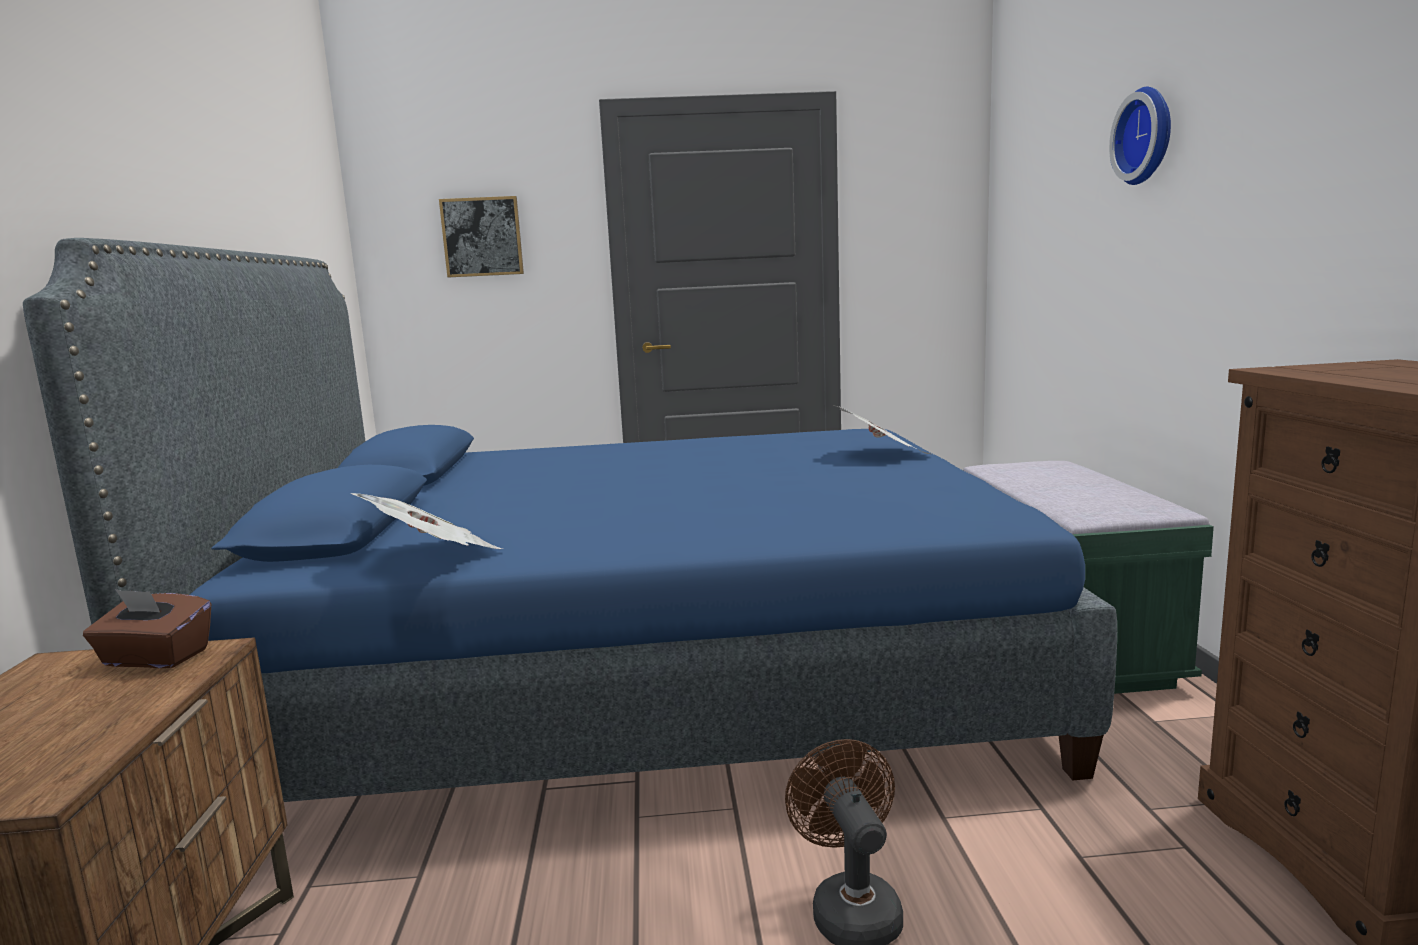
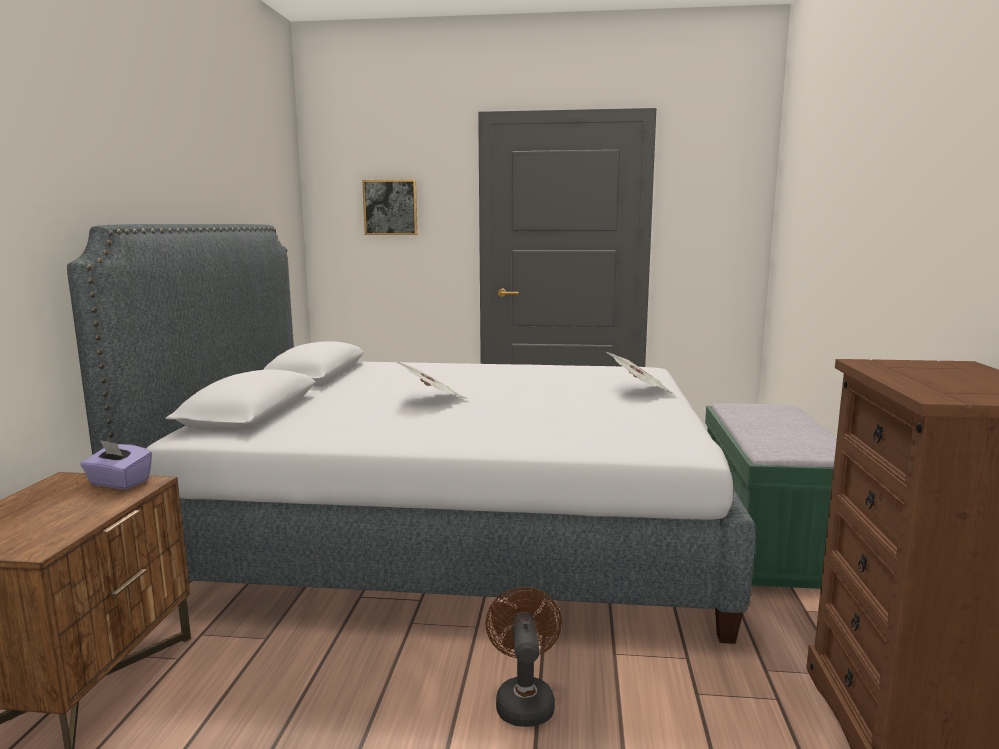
camera: 10 degrees right, 0 degrees up
blue bed [23,238,1117,802] -> grey bed [67,224,755,644]
brown tissue box [83,589,211,668] -> purple tissue box [80,440,152,490]
newspaper [351,493,502,549] -> newspaper moved to [394,361,466,398]
wall clock [1109,87,1171,185] -> none

